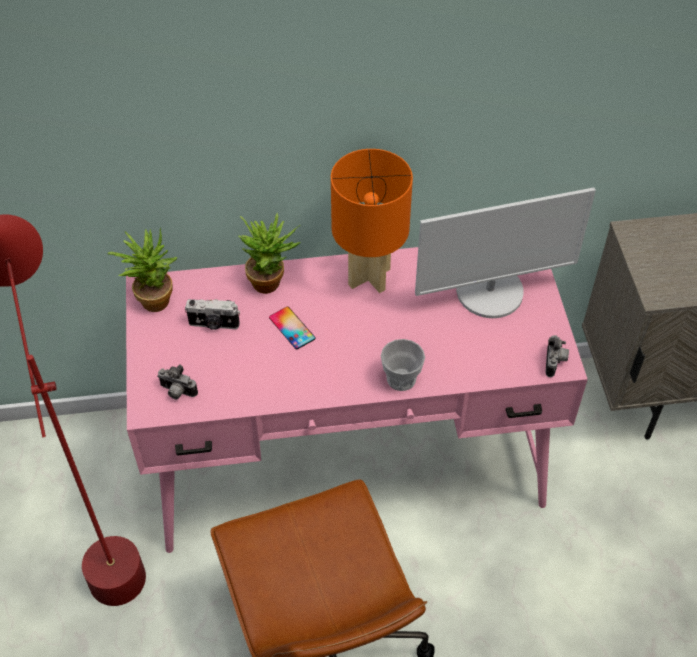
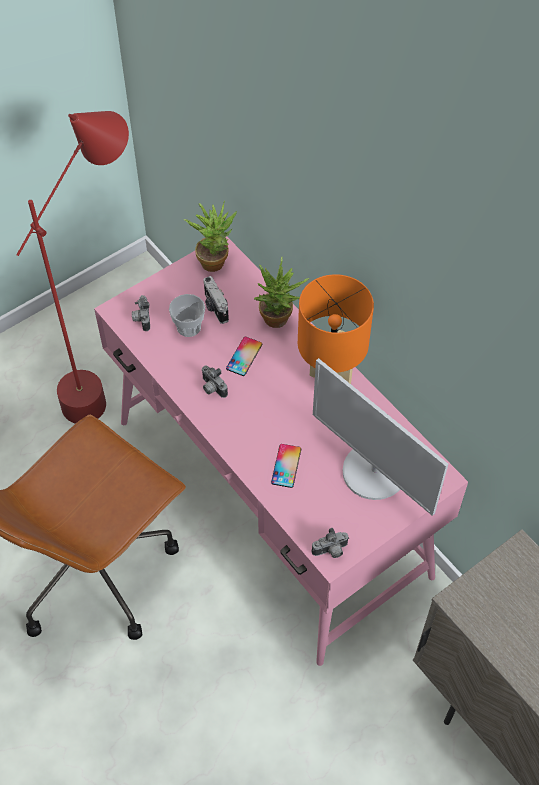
camera: 60 degrees right, 5 degrees up
cup [381,339,425,391] -> cup moved to [169,294,205,337]
none -> camera [202,365,228,398]
none -> phone [271,444,301,488]

